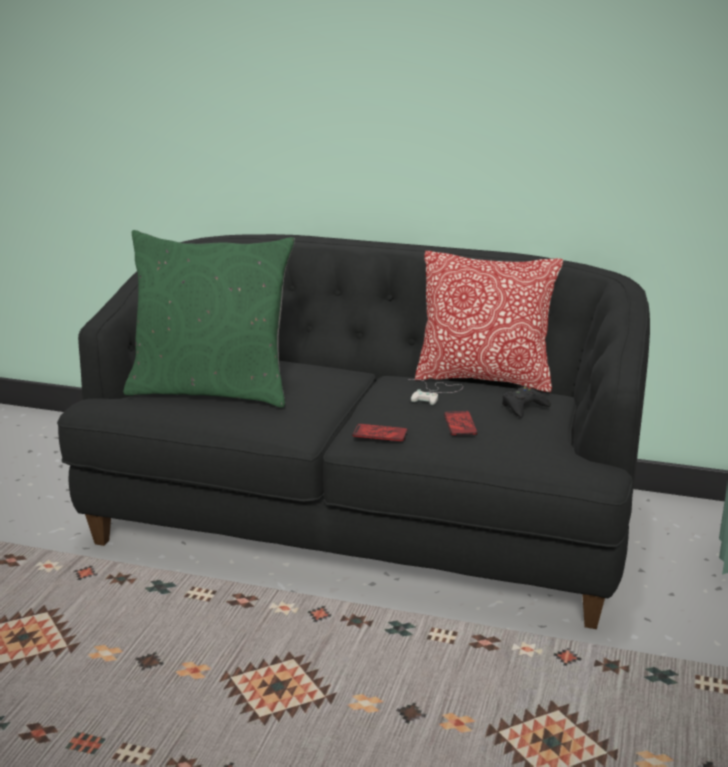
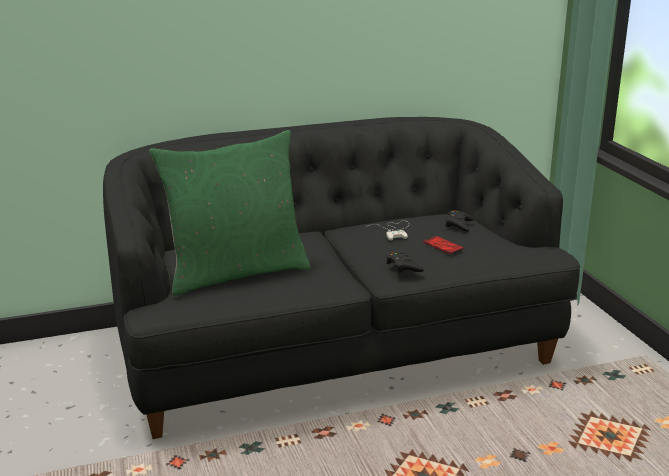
camera: 35 degrees left, 0 degrees up
phone [352,424,408,441] -> black game controller [386,252,424,273]
pillow [415,251,563,392] -> none

